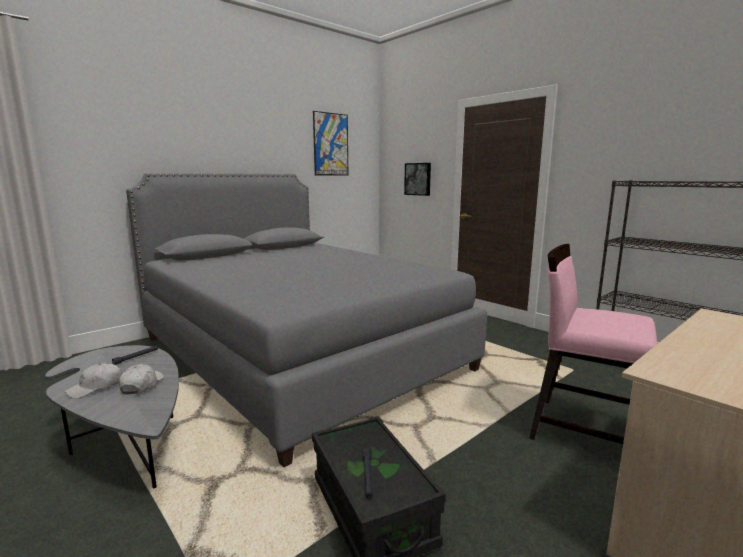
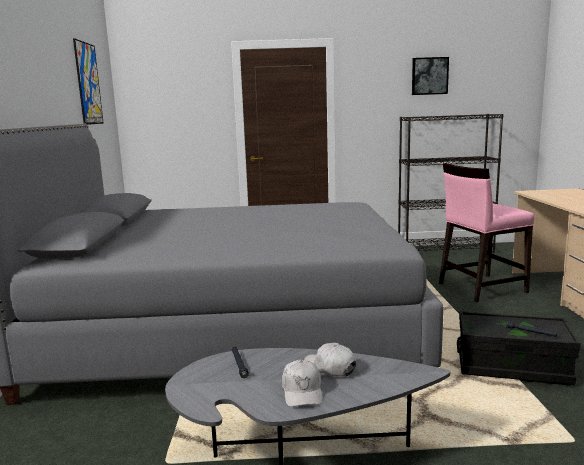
camera: 50 degrees left, 0 degrees up
picture [404,163,431,196] -> picture moved to [412,57,449,95]

